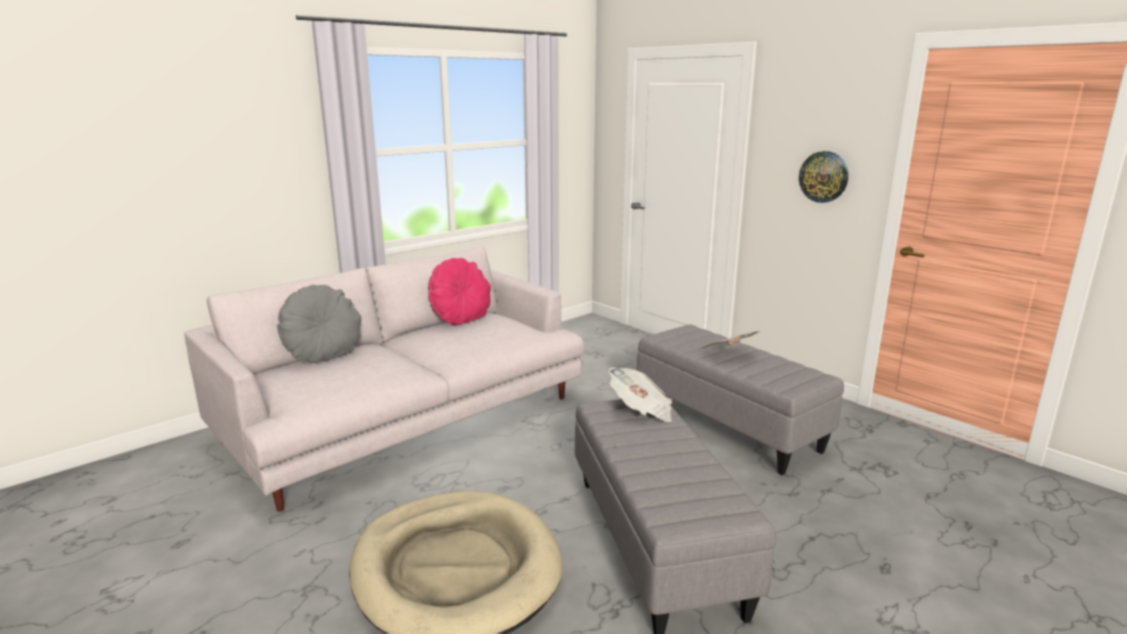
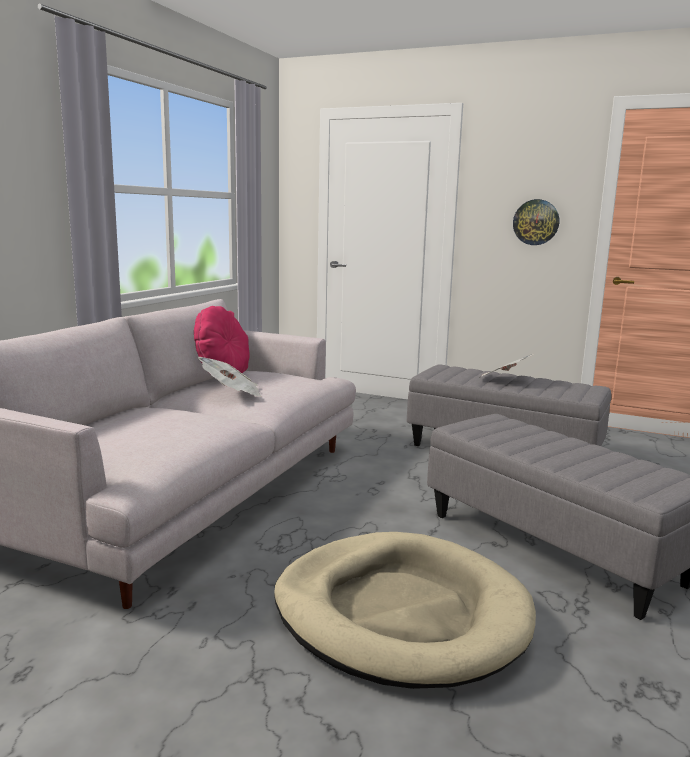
camera: 25 degrees left, 5 degrees down
grey pillow [277,285,361,363] -> none
newspaper [609,367,672,422] -> newspaper moved to [198,357,262,397]

